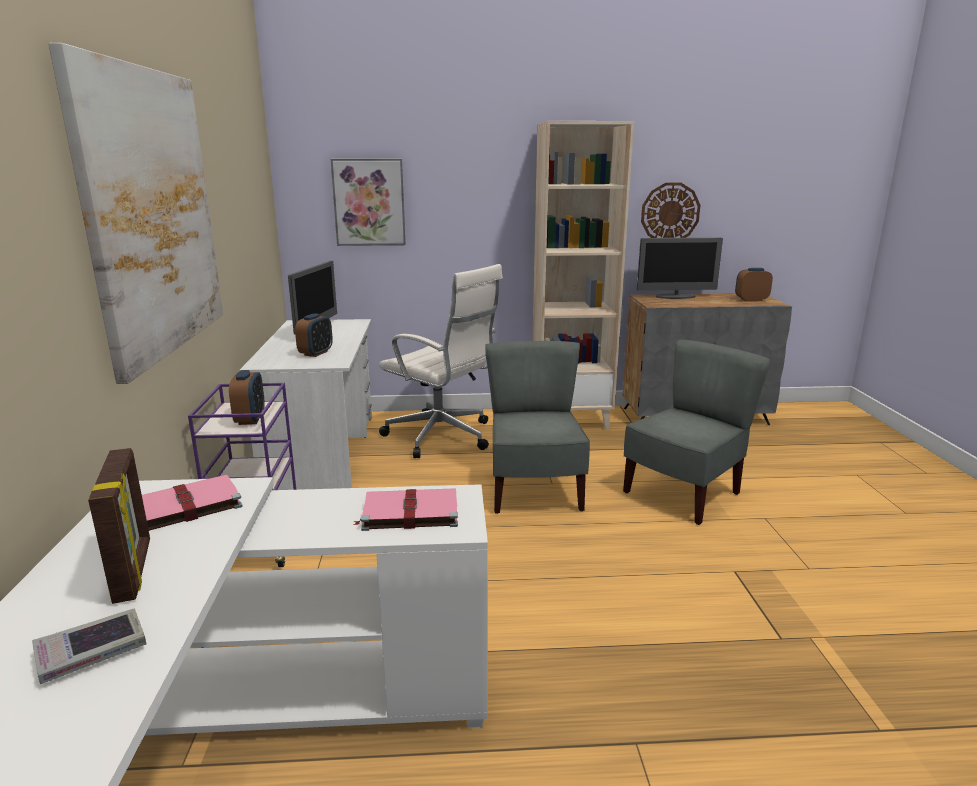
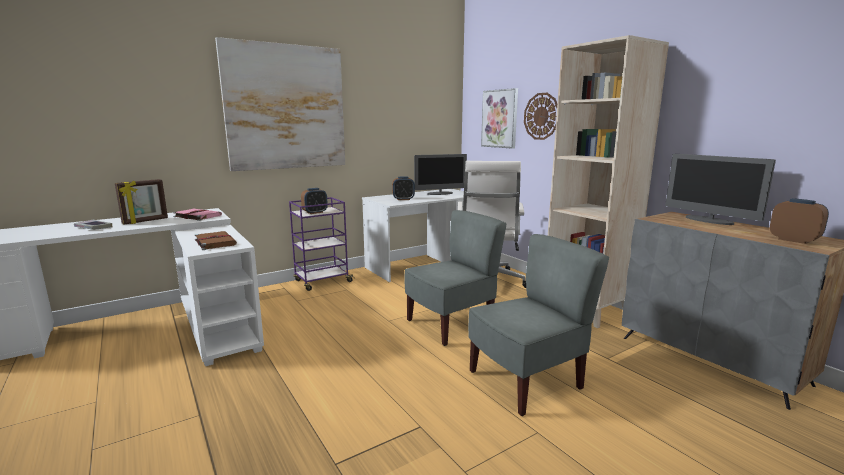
camera: 60 degrees right, 5 degrees down
pink book [354,488,458,531] -> brown book [194,231,237,250]
grey chair [623,340,770,525] -> grey chair turned 45 degrees counterclockwise [468,234,609,416]
wall clock [641,183,701,238] -> wall clock moved to [524,93,557,140]

